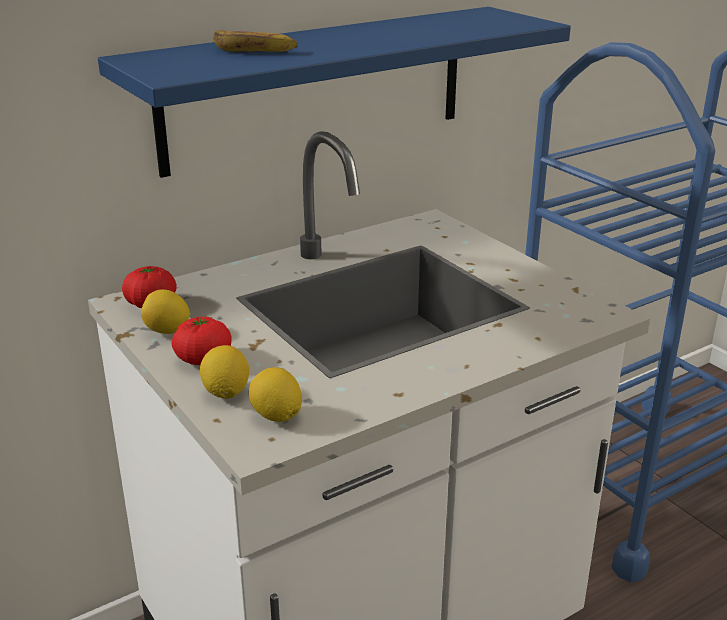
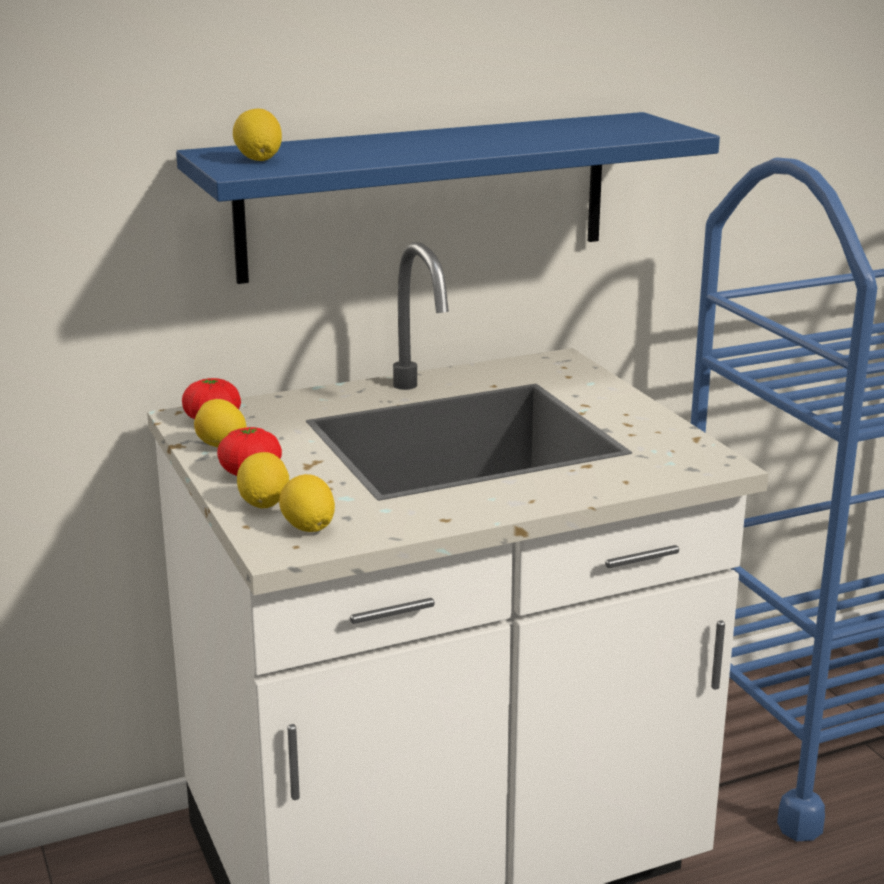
camera: 10 degrees right, 5 degrees down
banana [213,30,298,52] -> none
none -> lemon [233,109,282,161]

